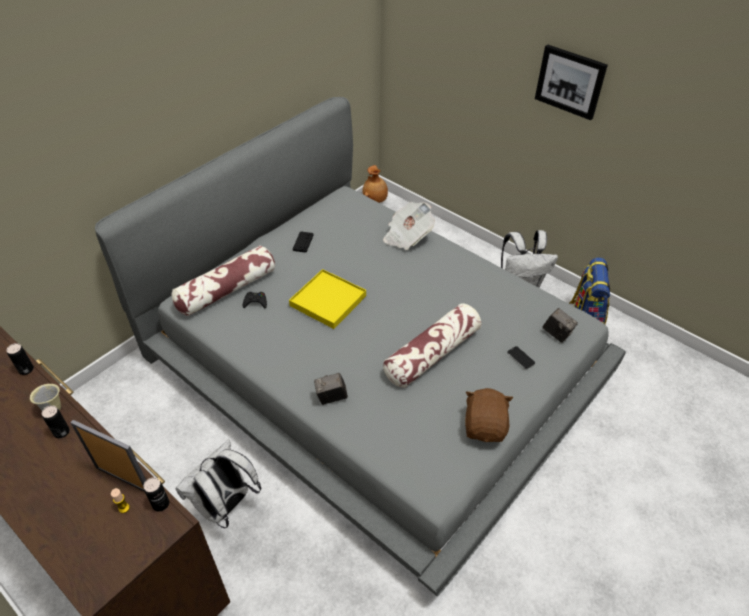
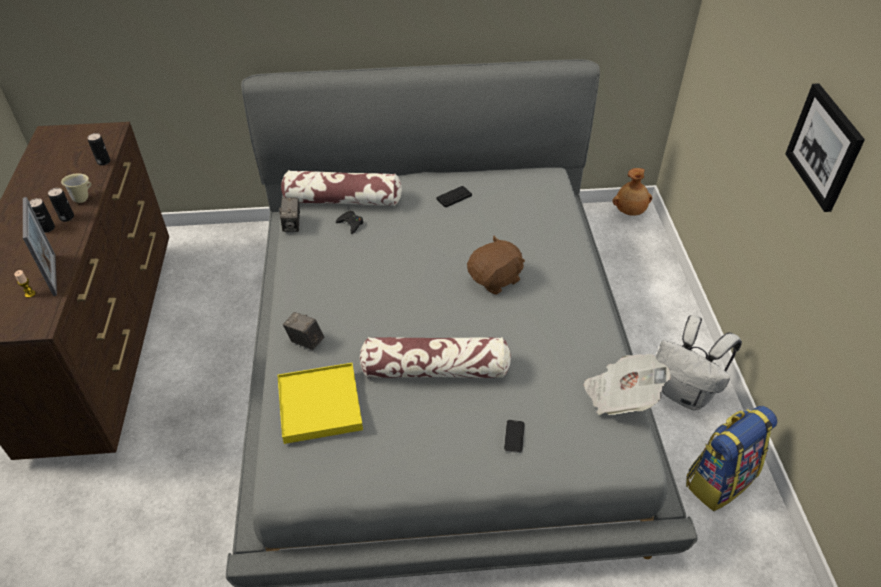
camera: 45 degrees right, 0 degrees up
can [144,477,169,512] -> can moved to [29,198,55,233]
white backpack [176,439,262,528] -> none
yellow tray [289,269,366,329] -> yellow tray moved to [277,363,363,444]
newspaper [383,202,435,250] -> newspaper moved to [583,354,671,415]
brown plush toy [465,388,513,442] -> brown plush toy moved to [467,236,525,295]
camera [542,308,578,343] -> camera moved to [279,198,300,232]

